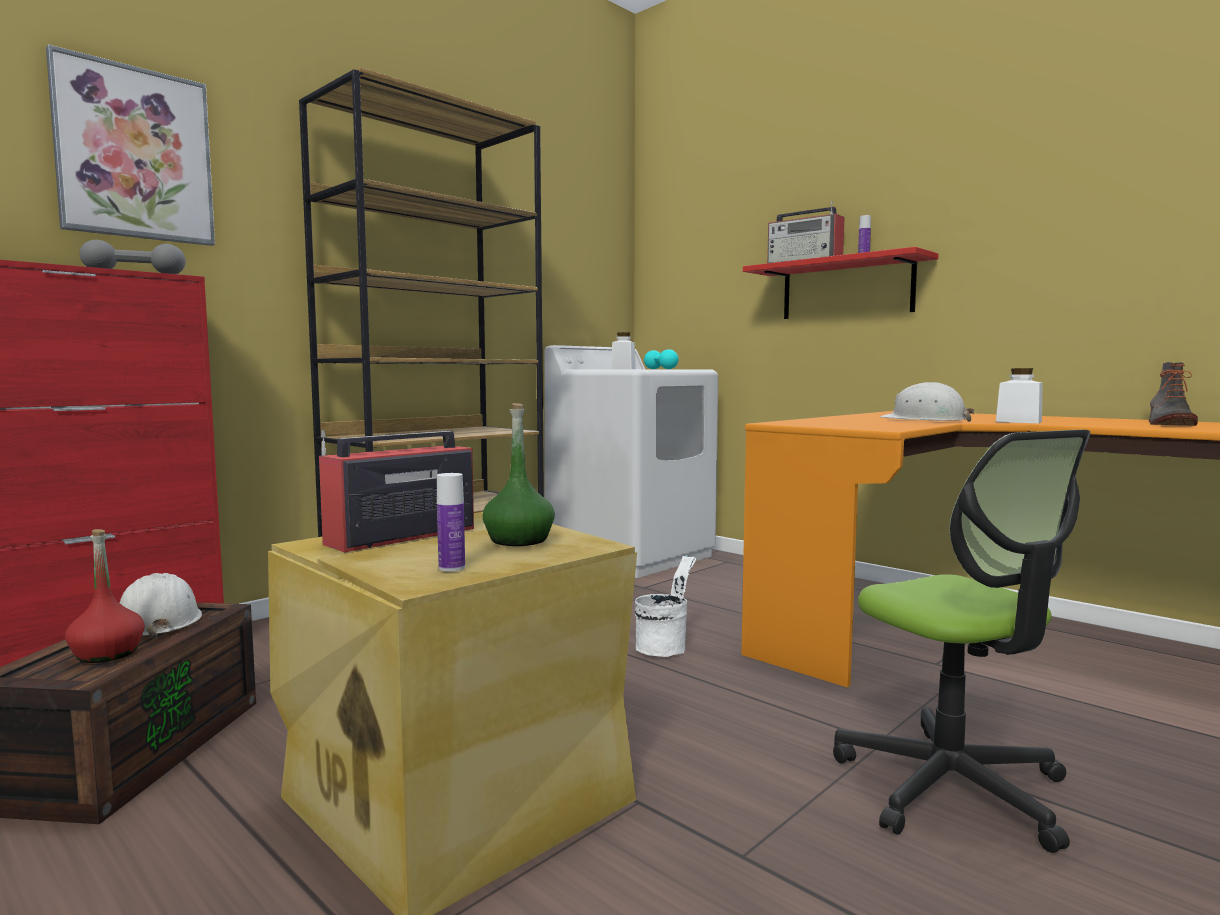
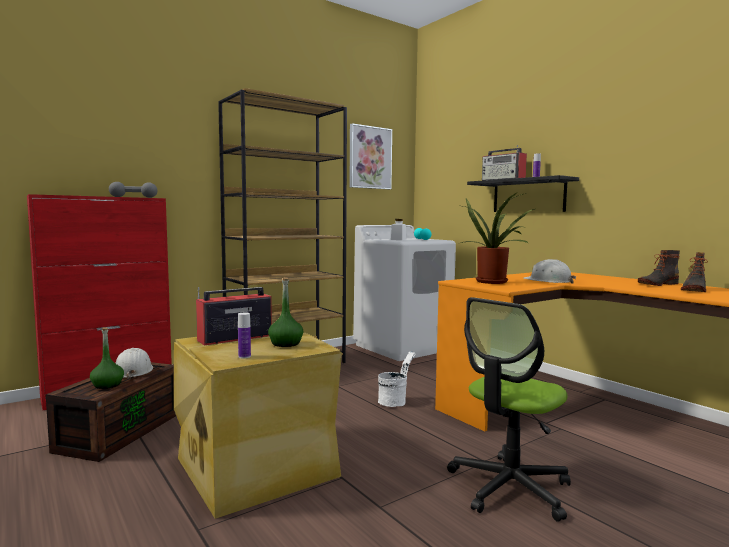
camera: 10 degrees right, 0 degrees up
picture [46,44,215,246] -> picture moved to [349,123,392,189]
red bottle [65,529,145,663] -> green bottle [90,327,124,389]
red shelf [743,247,939,319] -> black shelf [467,175,579,212]
office chair [833,430,1090,853] -> office chair turned 60 degrees clockwise [447,297,571,522]
white jar [996,368,1043,423] -> none
none -> potted plant [461,193,535,284]
none -> boot [638,250,680,286]

